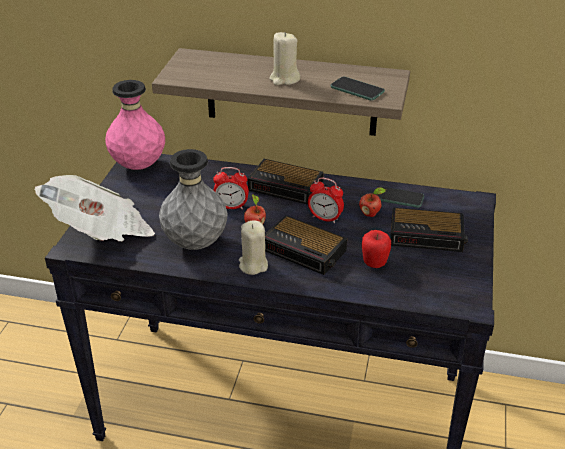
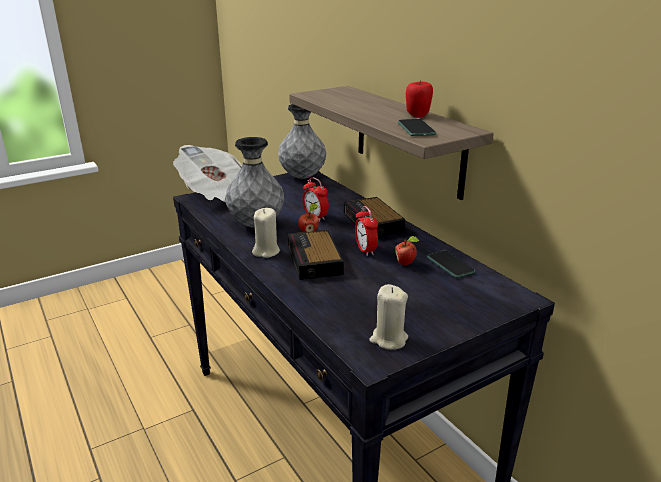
camera: 45 degrees right, 10 degrees down
pink vase [105,80,165,170] -> grey vase [278,104,326,179]
beige candle [269,32,300,85] -> beige candle moved to [370,284,408,350]
apple [362,230,391,268] -> apple moved to [406,80,433,117]
alarm clock [390,207,468,252] -> none

